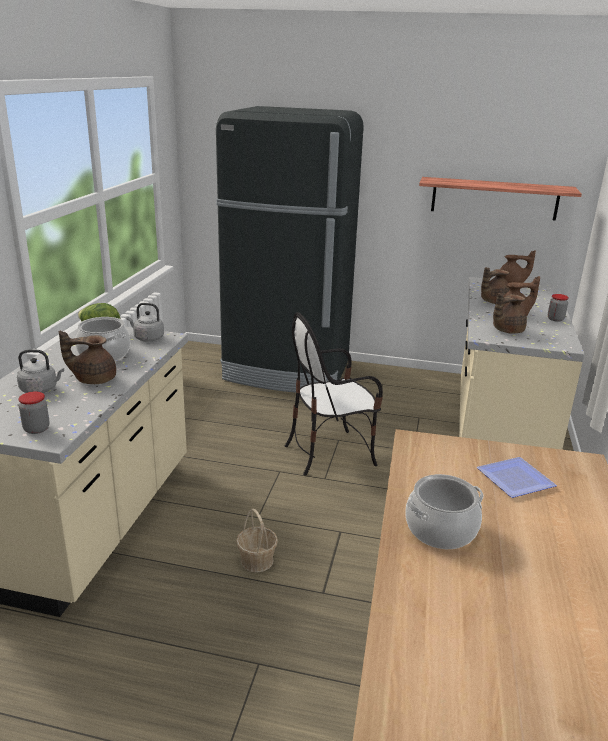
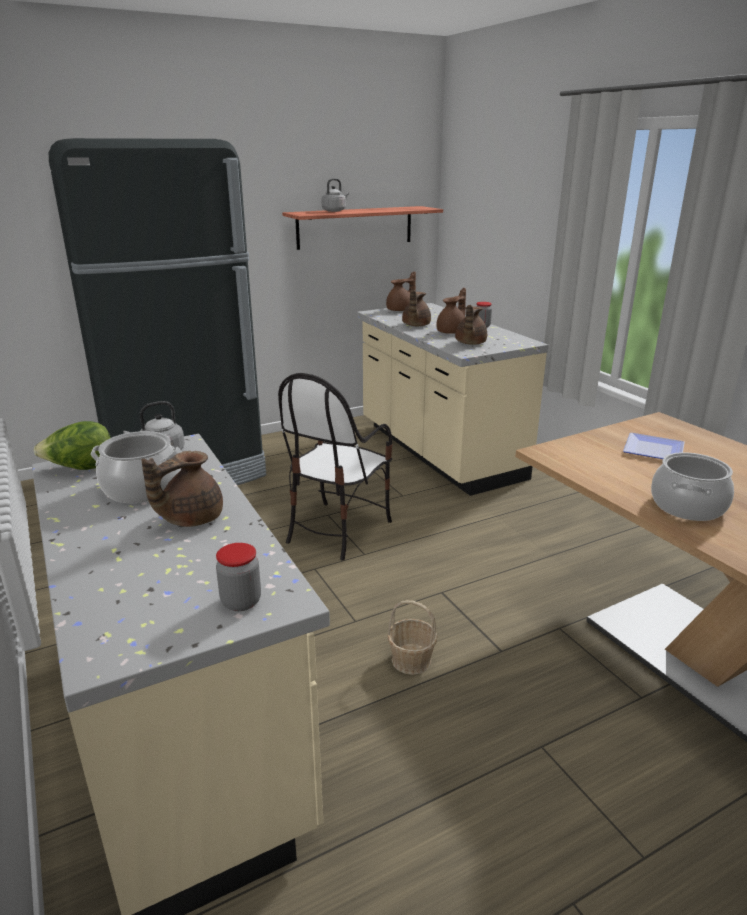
camera: 40 degrees left, 0 degrees up
grey kettle [17,349,64,393] -> grey kettle moved to [321,178,349,212]

